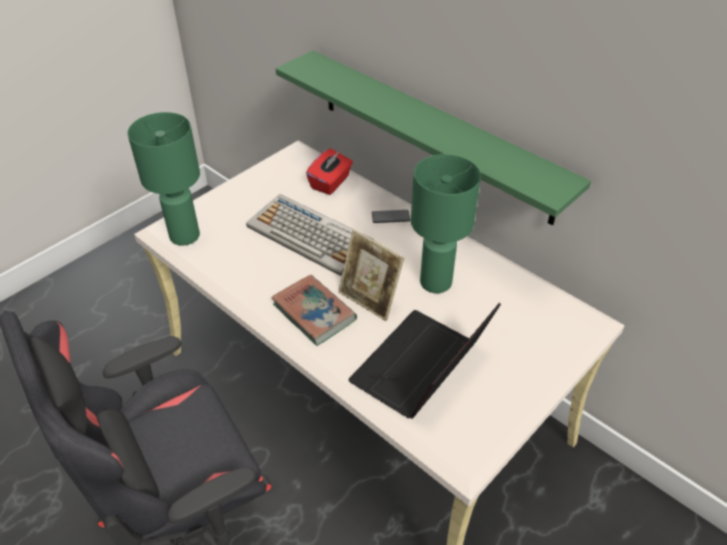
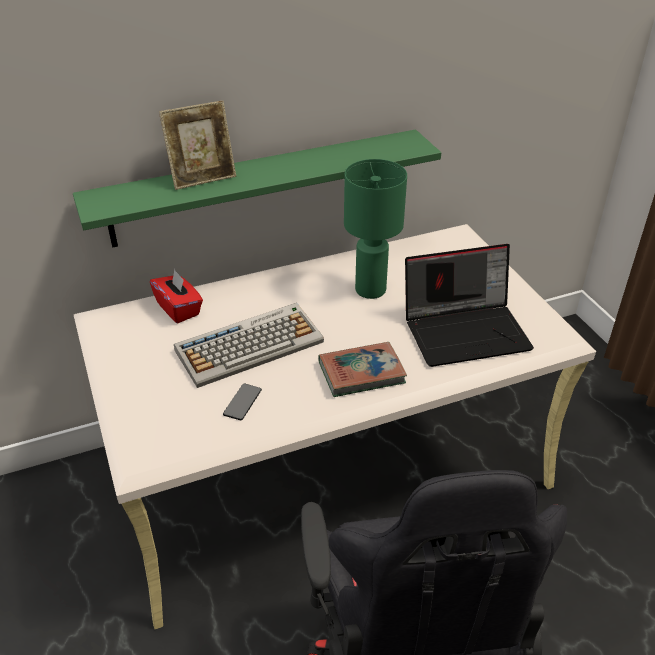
camera: 65 degrees left, 5 degrees down
green table lamp [128,112,200,246] -> none
picture frame [338,229,404,321] -> picture frame moved to [159,101,236,190]
laptop [348,302,501,419] -> laptop turned 75 degrees counterclockwise [405,244,534,367]
phone [372,210,410,223] -> phone moved to [223,383,262,420]

